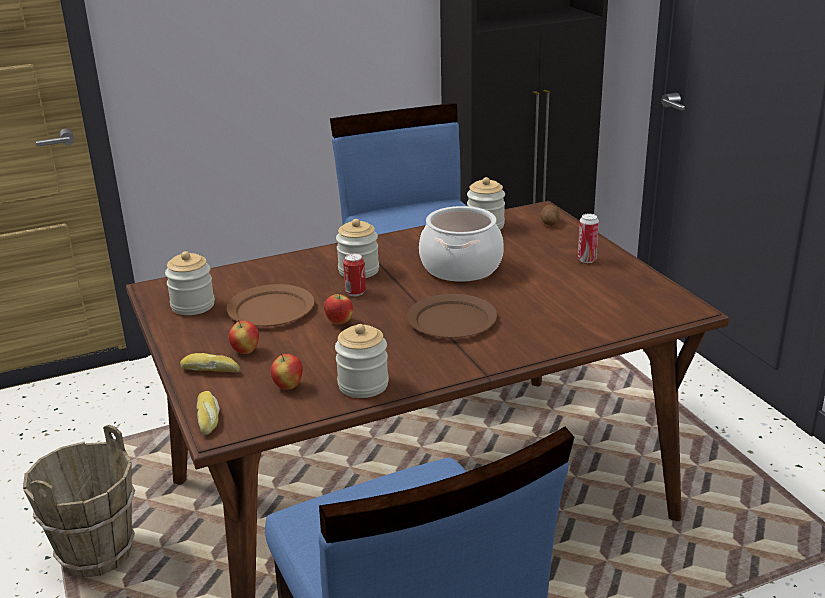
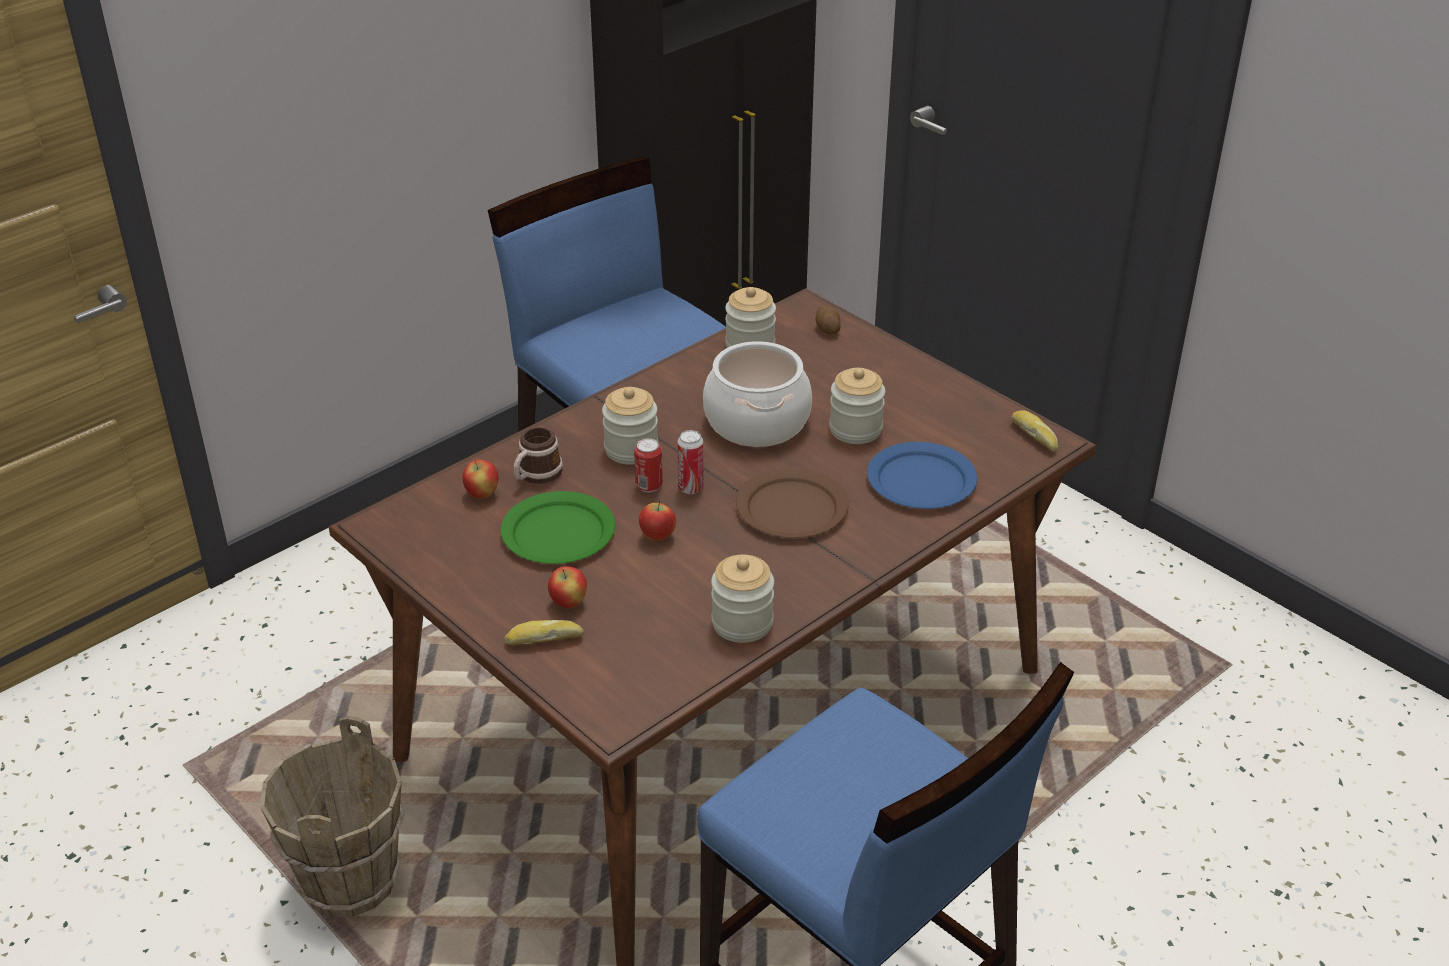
camera: 20 degrees left, 10 degrees up
jar [165,251,215,315] -> jar moved to [829,368,885,444]
bread [197,391,220,435] -> bread moved to [1012,410,1058,452]
brown plate [226,284,315,326] -> green plate [501,491,615,564]
apple [271,353,303,390] -> apple moved to [462,459,498,499]
can [577,214,599,263] -> can moved to [677,430,704,494]
none -> mug [514,427,563,484]
none -> blue plate [867,442,977,509]

